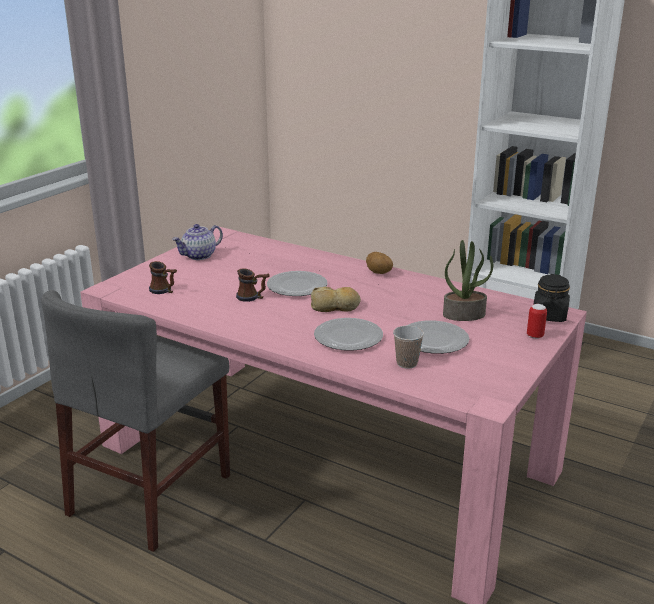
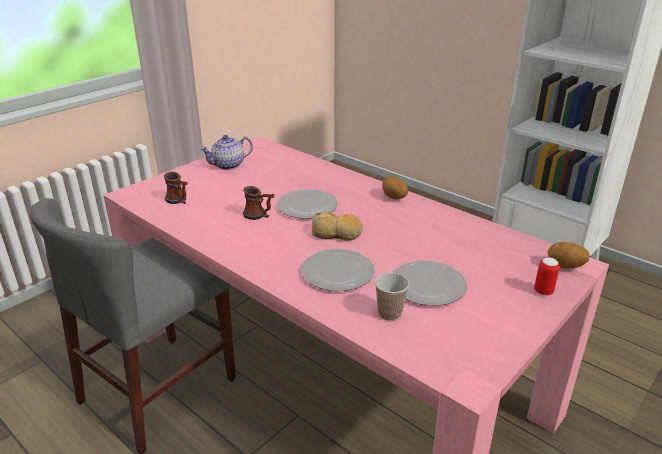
camera: 10 degrees right, 5 degrees up
potted plant [443,240,493,321] -> none
black jar [533,274,570,322] -> potato [548,242,590,268]

